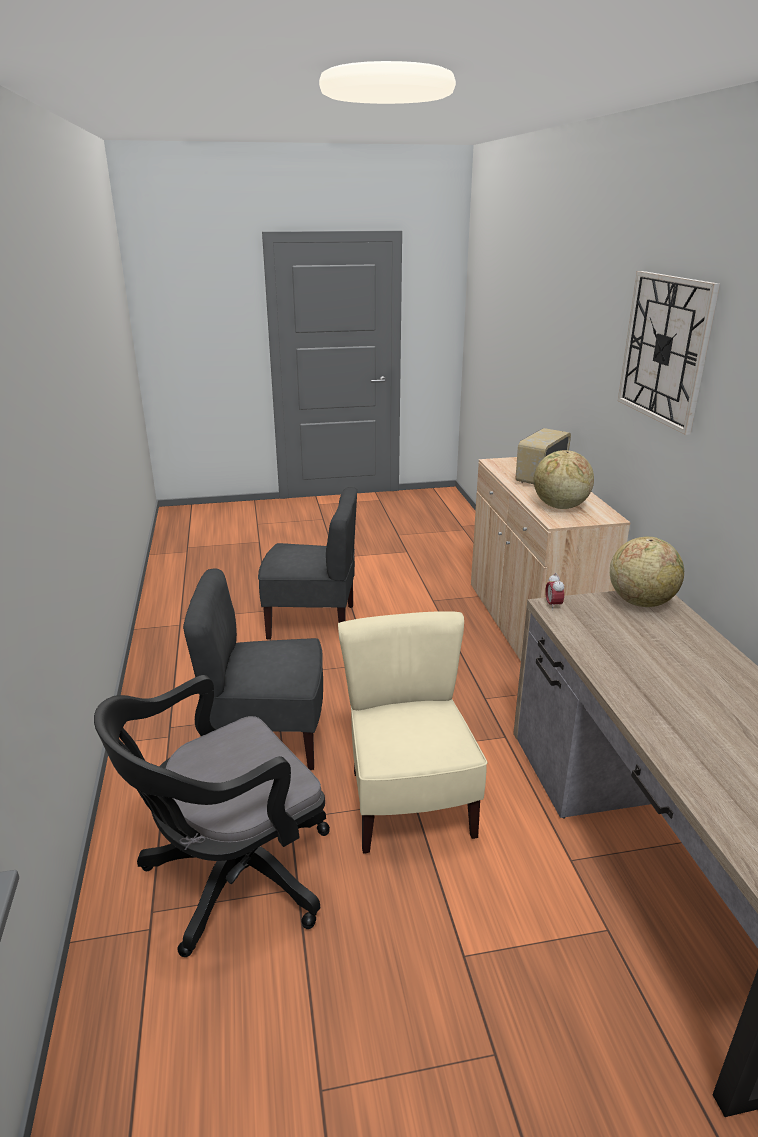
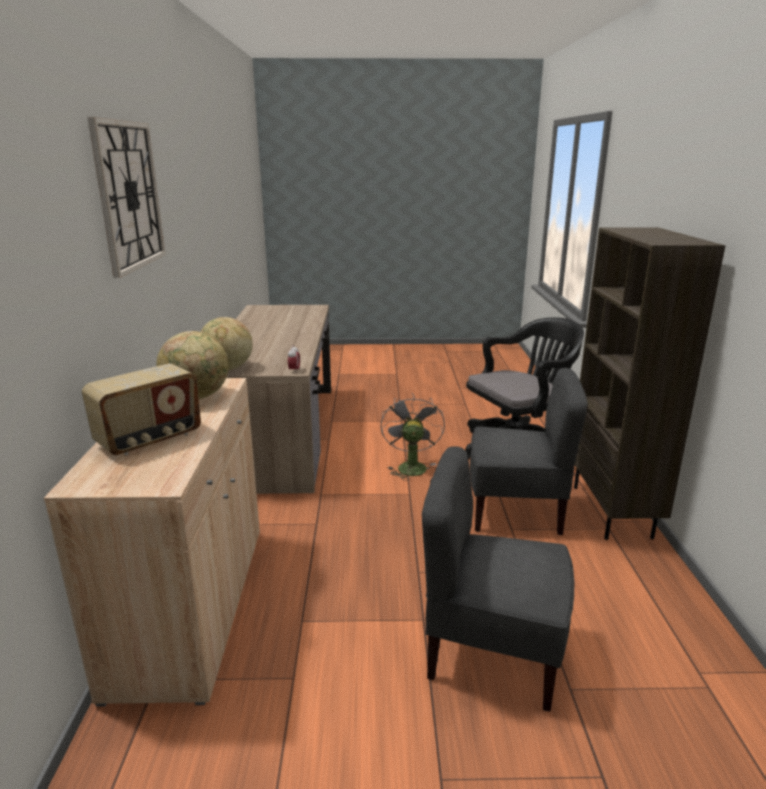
camera: 170 degrees left, 5 degrees down
beige chair [338,611,487,854] -> grey fan [381,393,445,481]
none -> brown bookcase [574,227,726,540]

